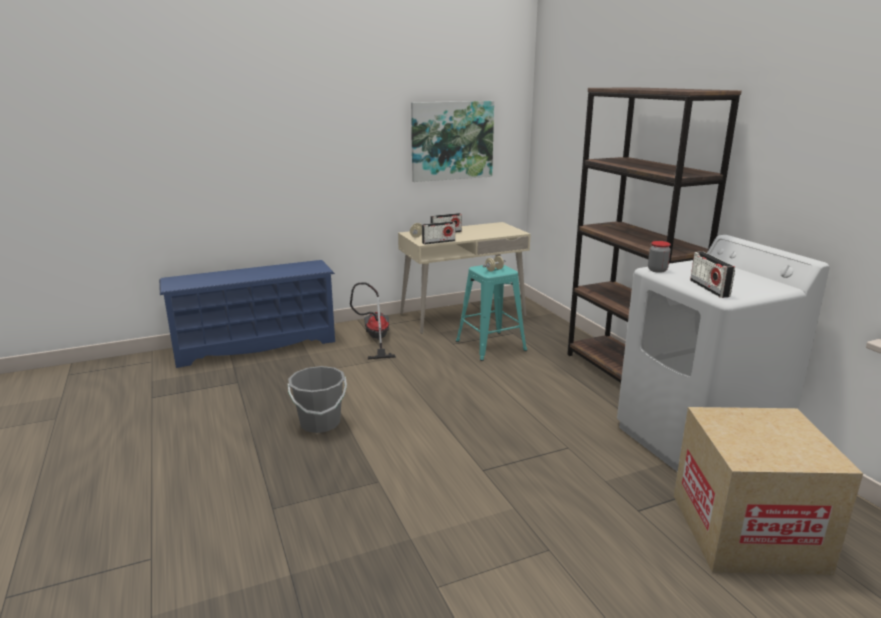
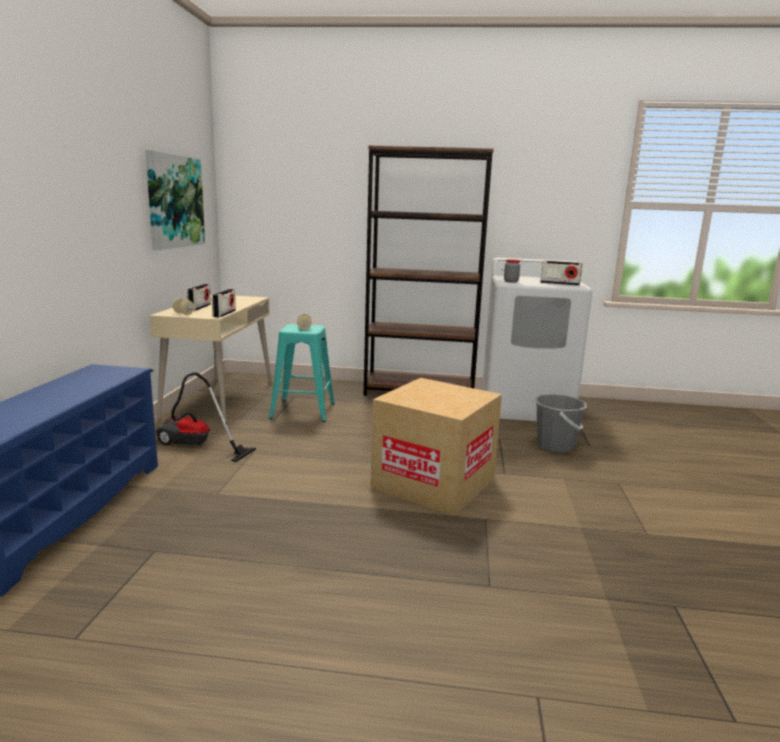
camera: 60 degrees left, 5 degrees down
grey bucket [288,366,347,433] -> grey bucket moved to [535,394,587,453]
cardboard box [674,407,863,575] -> cardboard box moved to [370,378,502,516]

